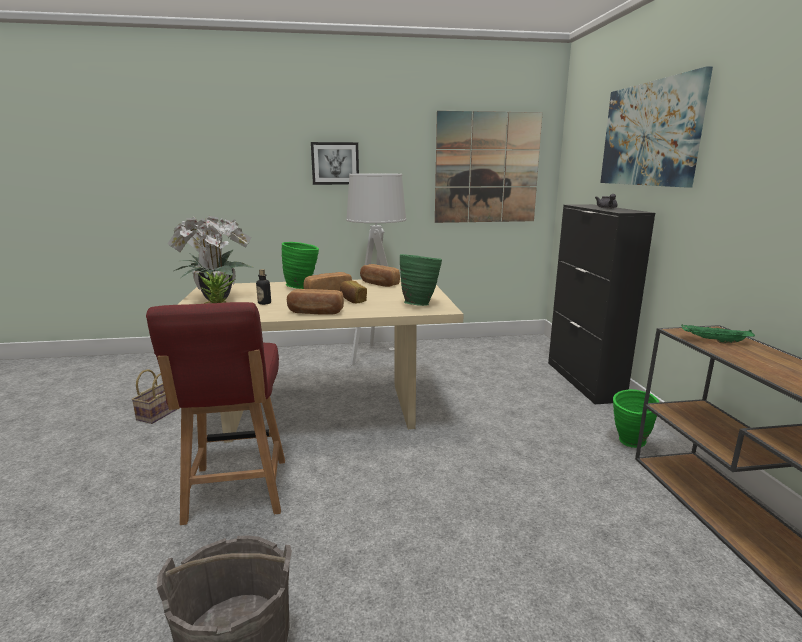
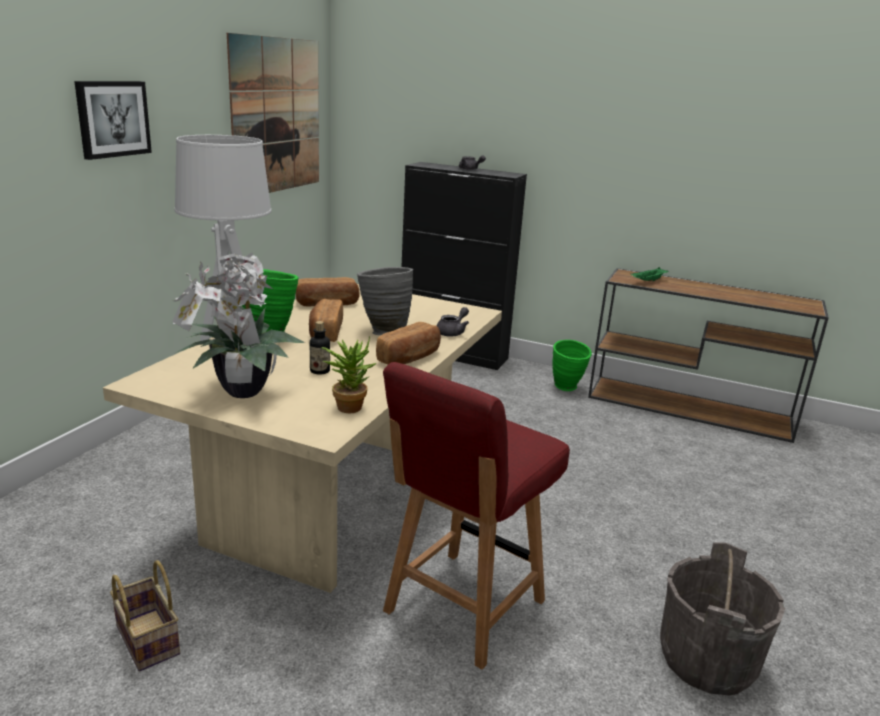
camera: 60 degrees left, 5 degrees up
red chair [146,302,285,525] -> red chair turned 105 degrees clockwise [383,362,570,669]
bread [340,281,367,303] -> grey vase [357,267,413,335]
green vase [400,254,442,306] -> none
picture [600,66,713,187] -> none
none -> grey teapot [436,307,469,337]

